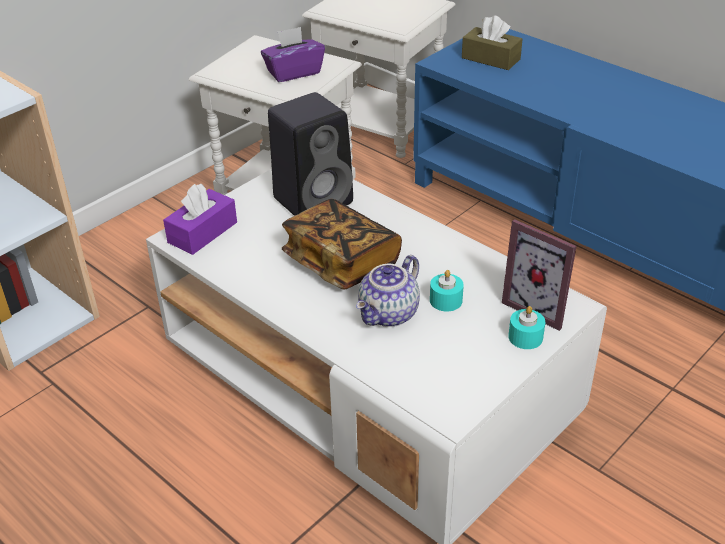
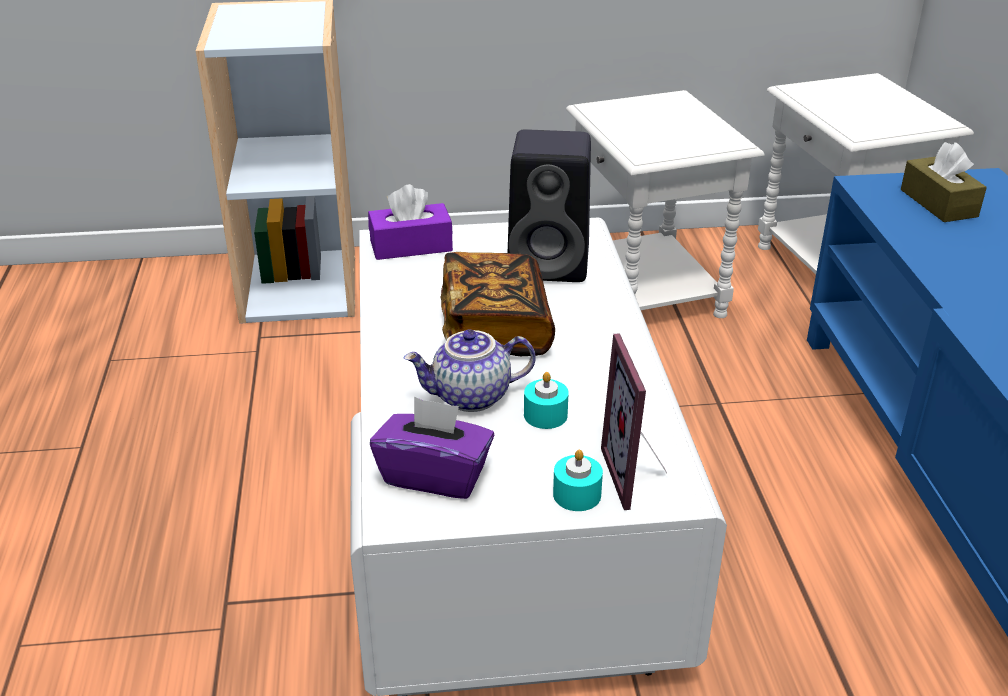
camera: 40 degrees right, 5 degrees down
purple tissue box [261,27,325,82] -> purple tissue box moved to [370,397,494,499]

